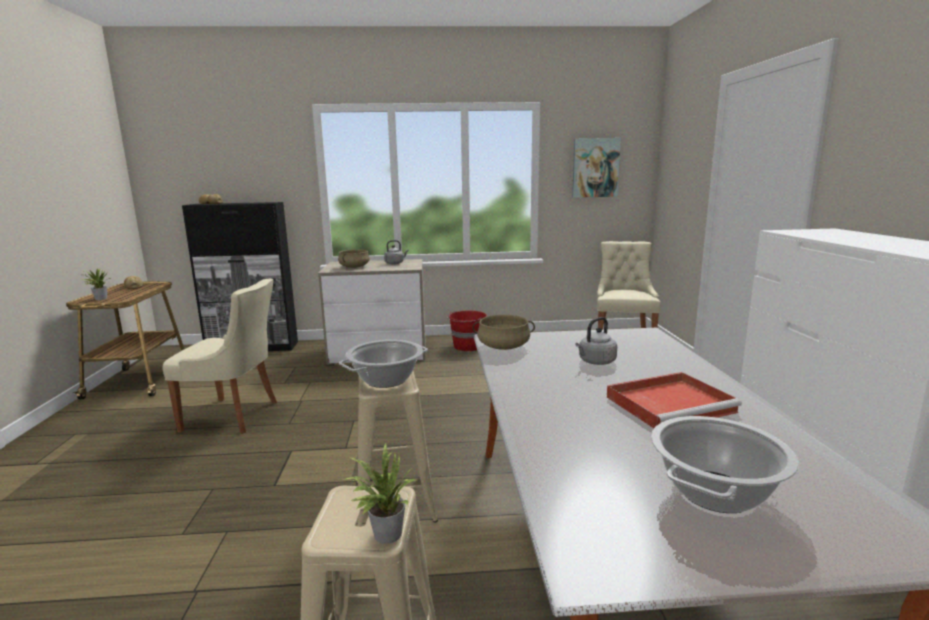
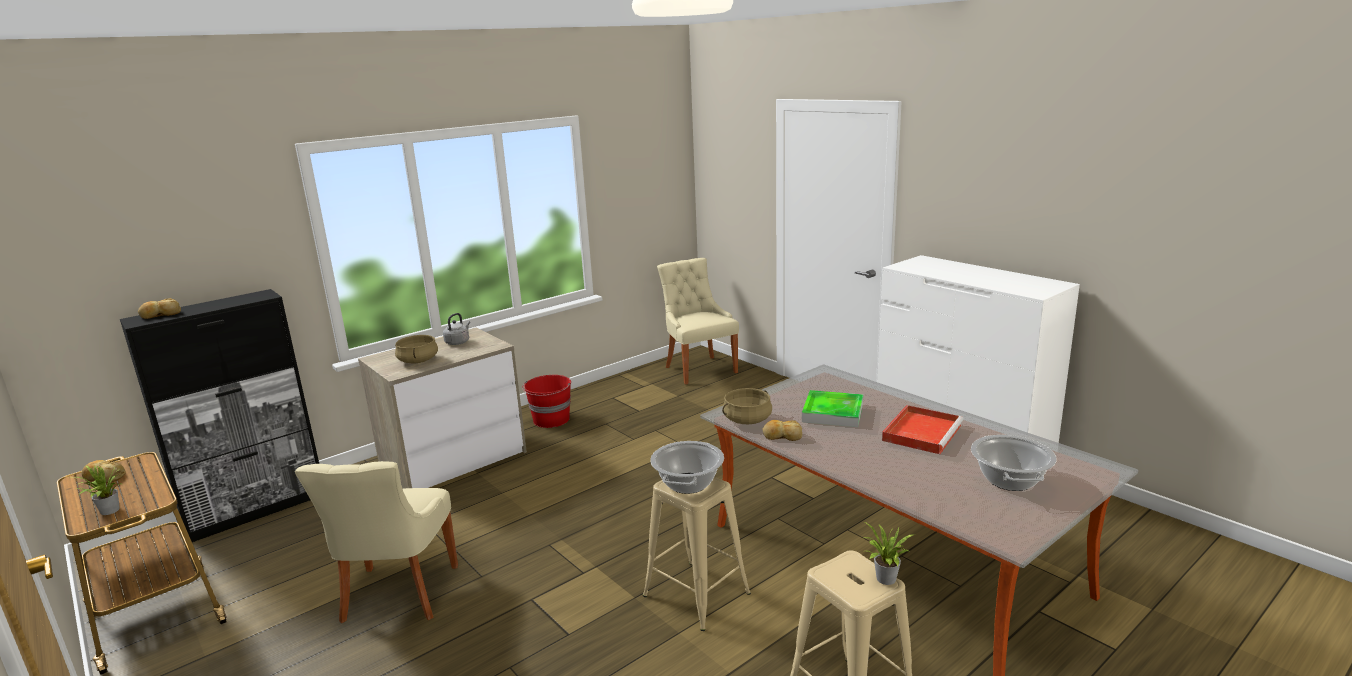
camera: 35 degrees left, 5 degrees up
beige chair [162,279,277,434] -> beige chair turned 120 degrees clockwise [295,461,458,623]
picture [572,138,621,198] -> none
grey kettle [575,317,617,365] -> tray [802,390,863,427]
none -> bread [763,420,802,441]

